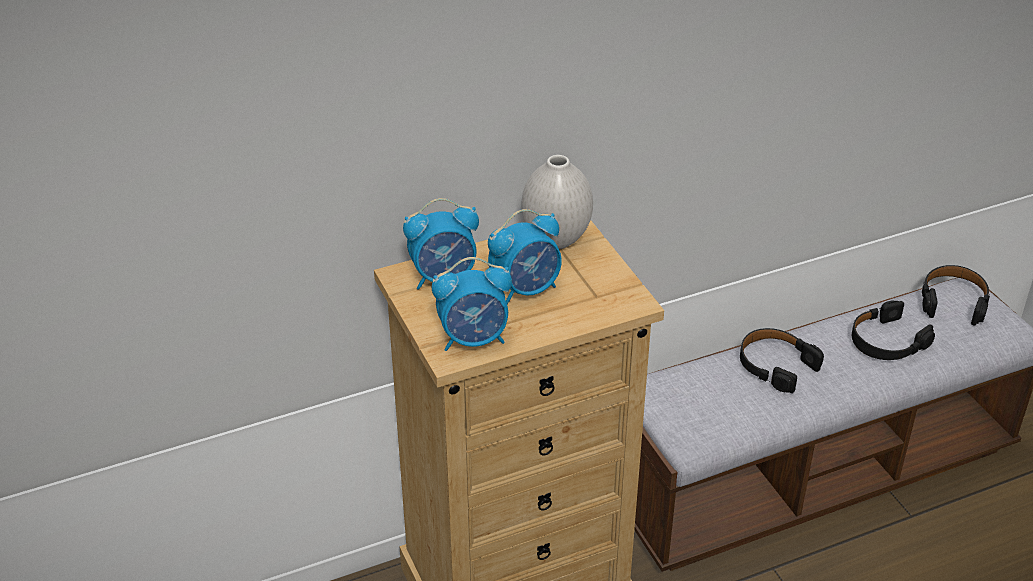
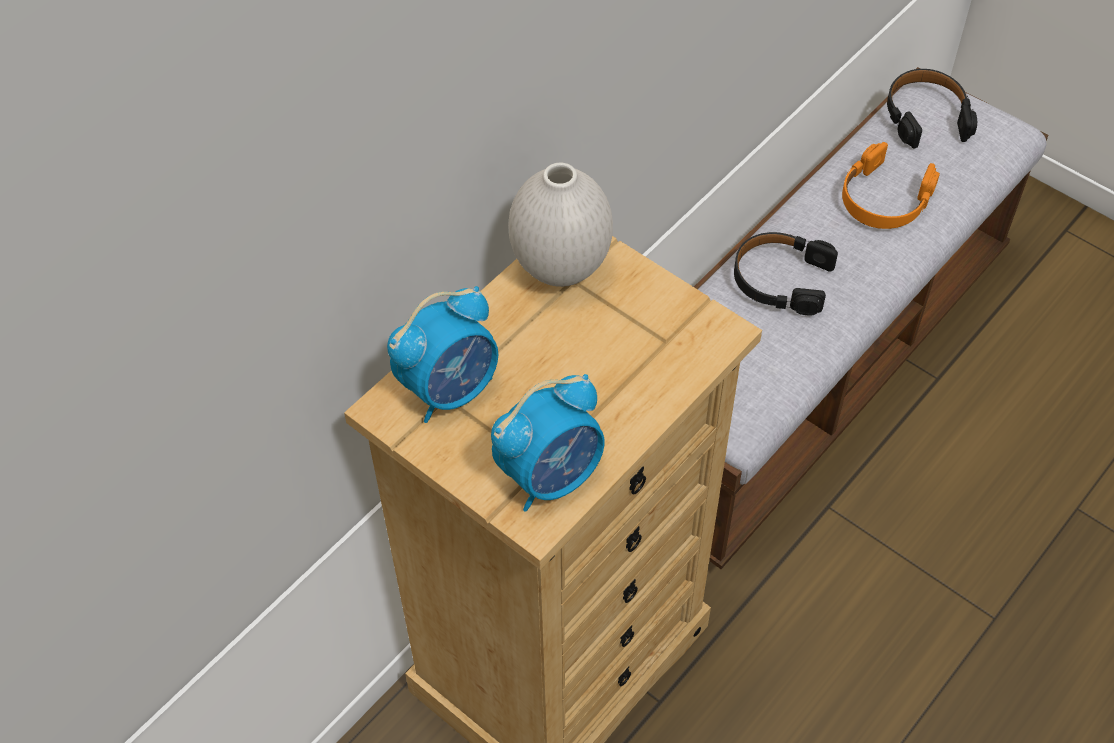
camera: 25 degrees left, 15 degrees up
alarm clock [488,209,562,304] -> none
black headphones [852,300,935,360] -> orange headphones [842,142,940,229]

